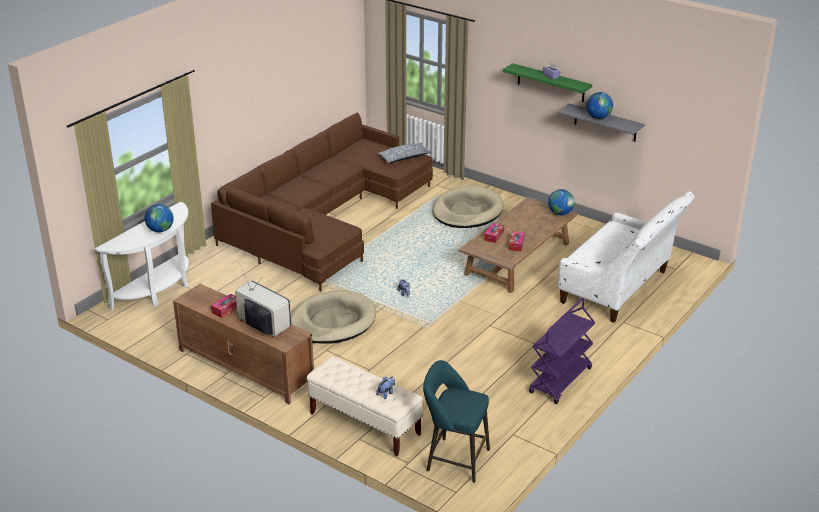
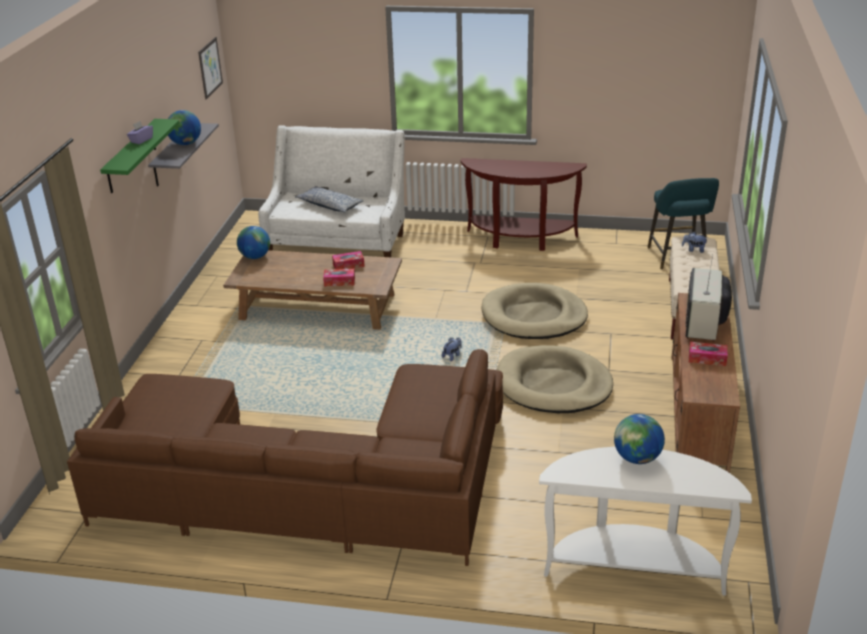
camera: 115 degrees left, 0 degrees up
pillow [376,143,431,163] -> pillow moved to [295,186,364,213]
beige dog bed [432,186,504,228] -> beige dog bed moved to [481,283,588,339]
purple cart [529,297,595,404] -> brown console table [461,158,587,251]
none -> picture [198,37,223,99]

